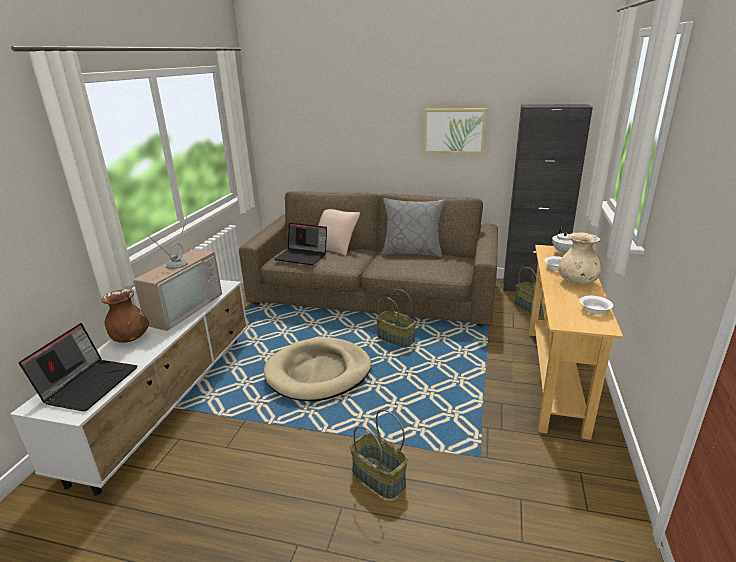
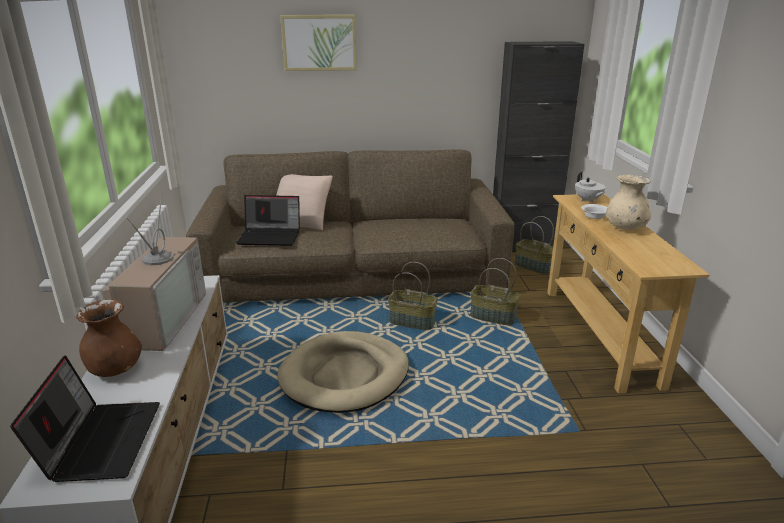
camera: 20 degrees left, 0 degrees up
basket [350,409,408,499] -> basket moved to [470,258,520,325]
grey pillow [381,198,446,257] -> none
picture [424,109,487,154] -> picture moved to [280,15,357,71]
white bowl [579,296,613,315] -> none

